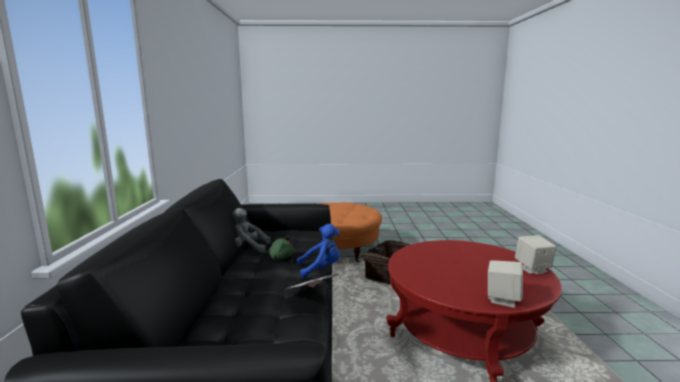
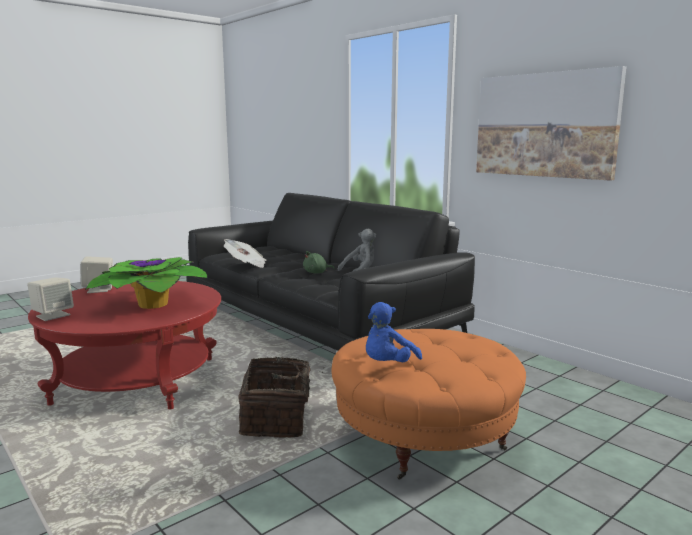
camera: 140 degrees right, 0 degrees up
blue plush toy [297,224,340,278] -> blue plush toy moved to [366,302,422,362]
none -> potted plant [85,257,208,309]
none -> picture [476,66,627,181]

